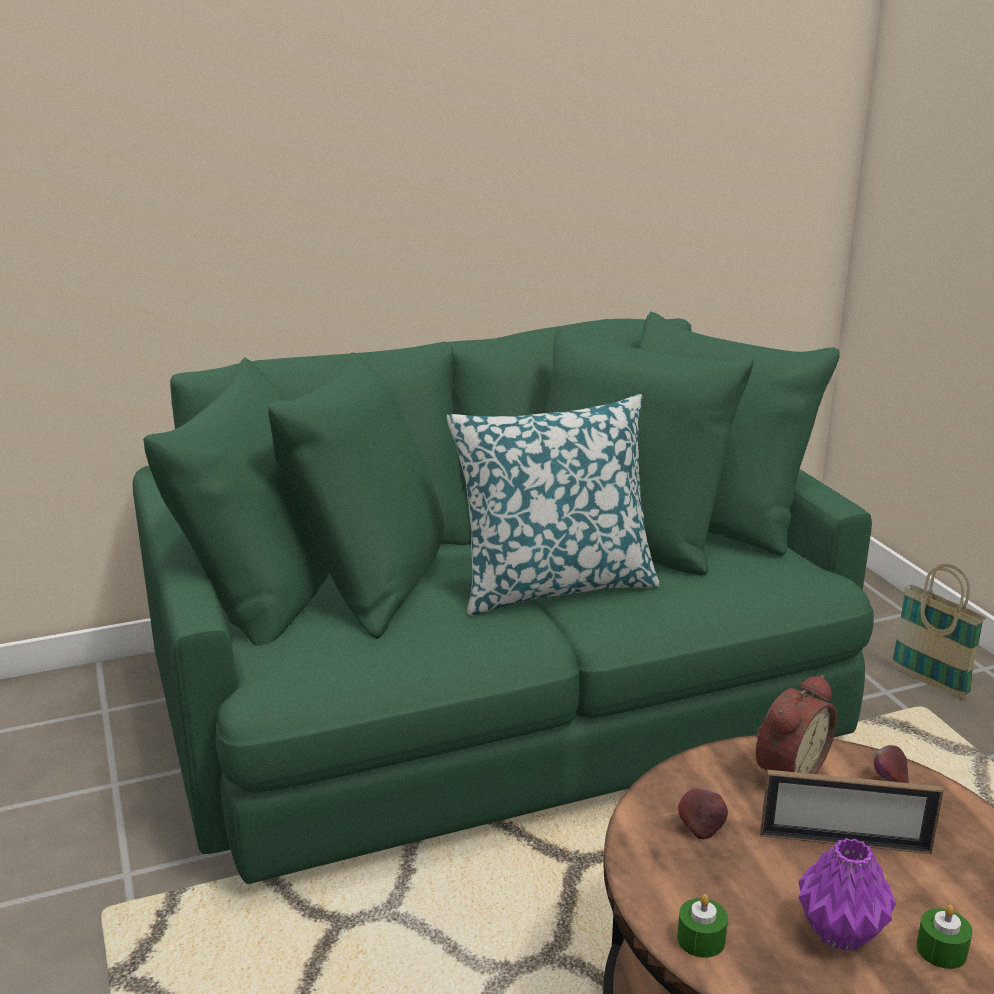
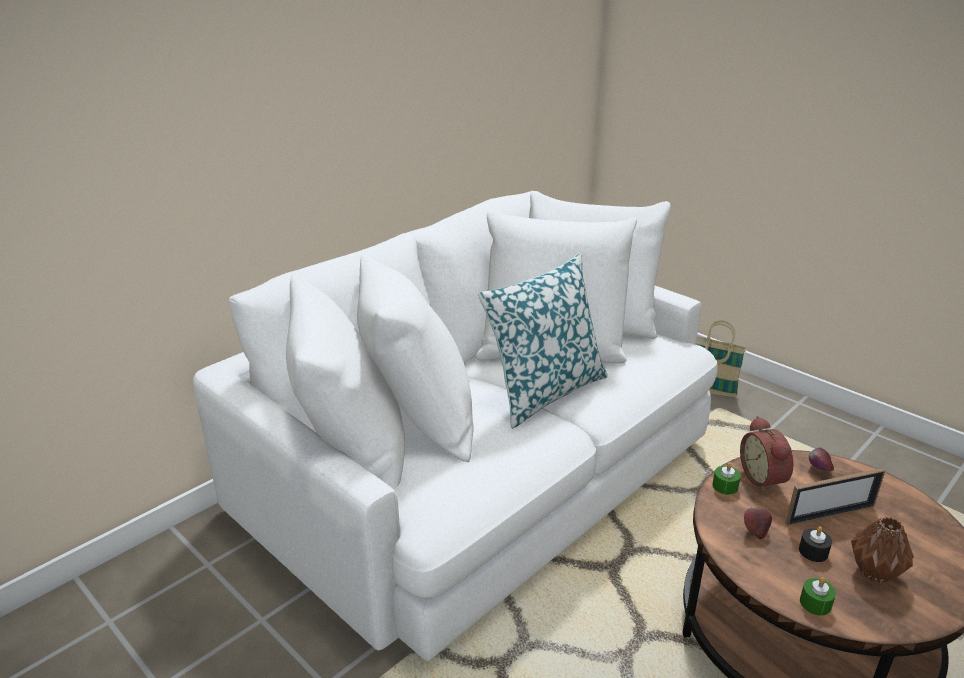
camera: 25 degrees left, 5 degrees up
green sofa [133,311,874,884] -> white sofa [193,191,718,661]
alarm clock [756,675,837,774] -> alarm clock turned 150 degrees clockwise [740,416,794,493]
purple vase [798,838,896,951] -> brown vase [851,517,914,583]
green candle [917,905,973,969] -> green candle moved to [712,462,741,495]
none -> black candle [799,526,832,562]

